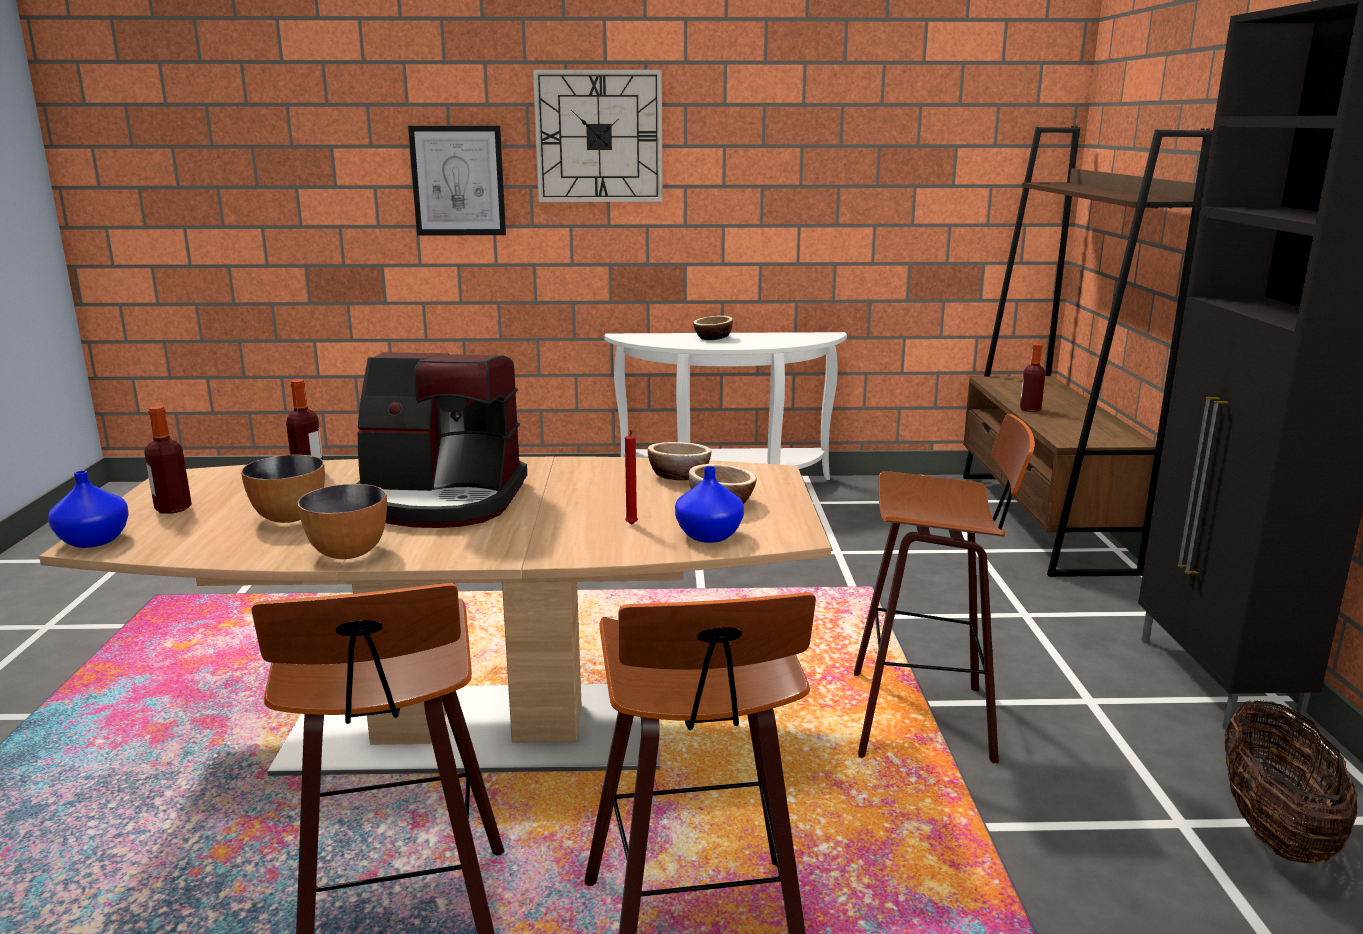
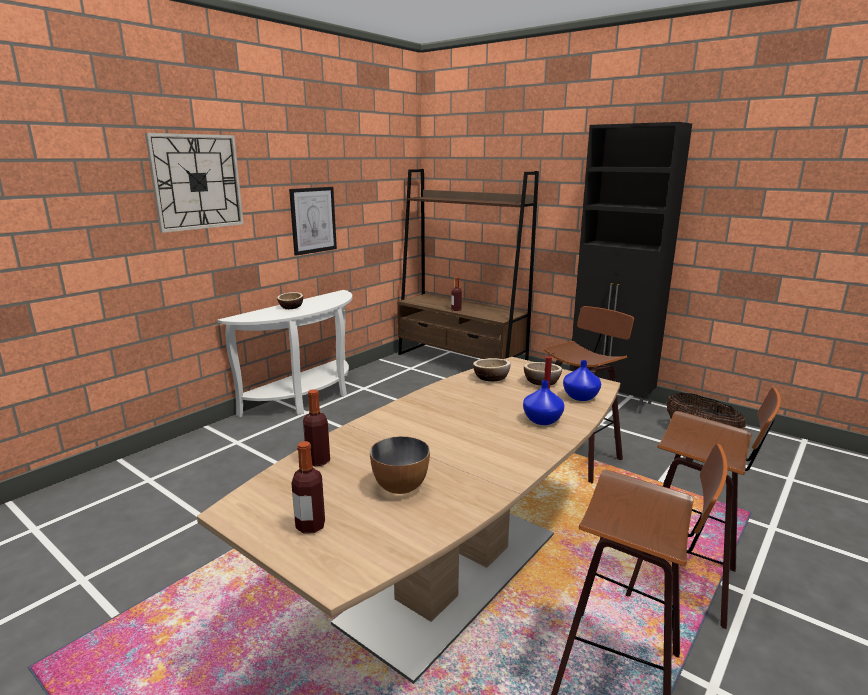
camera: 50 degrees left, 0 degrees up
blue vase [48,471,129,548] -> blue vase moved to [523,380,564,425]
bowl [297,484,387,559] -> none
coffee machine [356,352,527,528] -> none
picture [408,126,506,236] -> picture moved to [289,187,337,256]

